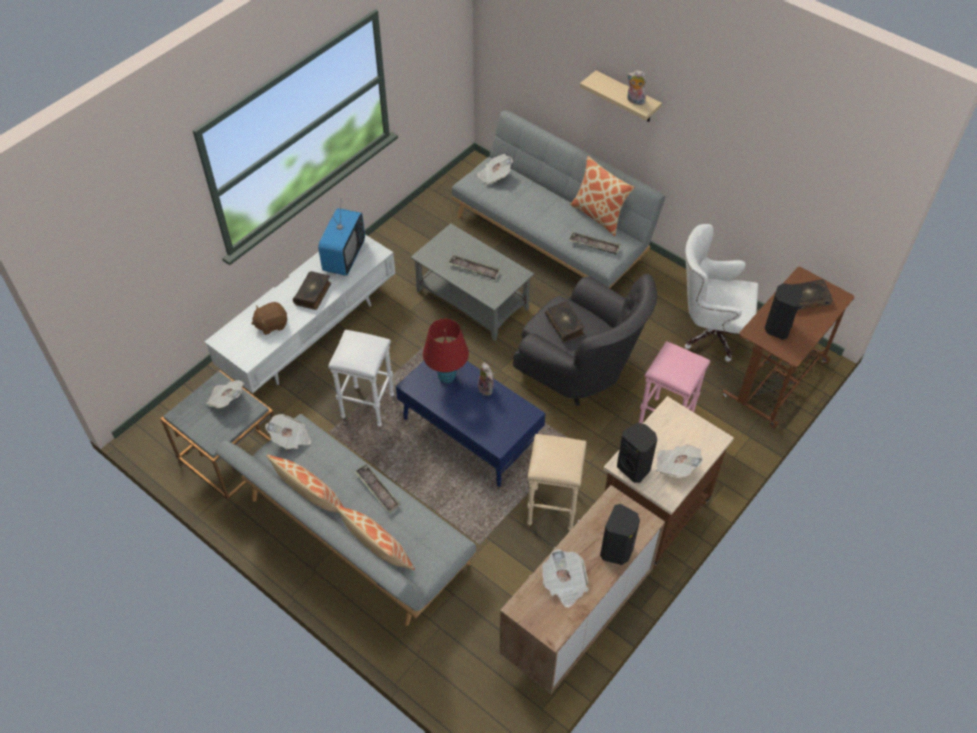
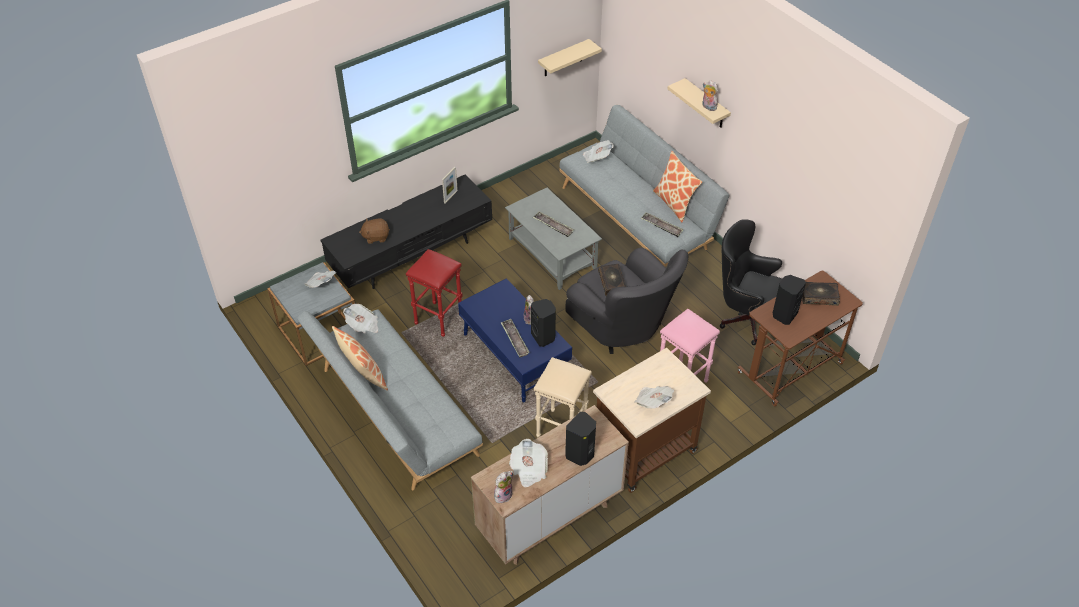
camera: 15 degrees right, 5 degrees down
white tv stand [205,235,395,393] -> black tv stand [320,175,492,289]
book [293,271,331,310] -> none
television [318,208,365,276] -> picture frame [442,167,458,203]
white stool [328,330,394,427] -> red stool [406,249,462,337]
pillow [335,505,415,570] -> none
tray [354,464,400,513] -> tray moved to [501,319,530,358]
red table lamp [423,319,469,383] -> none
black speaker [617,423,657,483] -> black speaker moved to [531,299,556,347]
white office chair [685,224,758,362] -> black office chair [720,219,782,345]
none -> plush toy [494,471,513,503]
none -> beige shelf [538,39,602,76]

